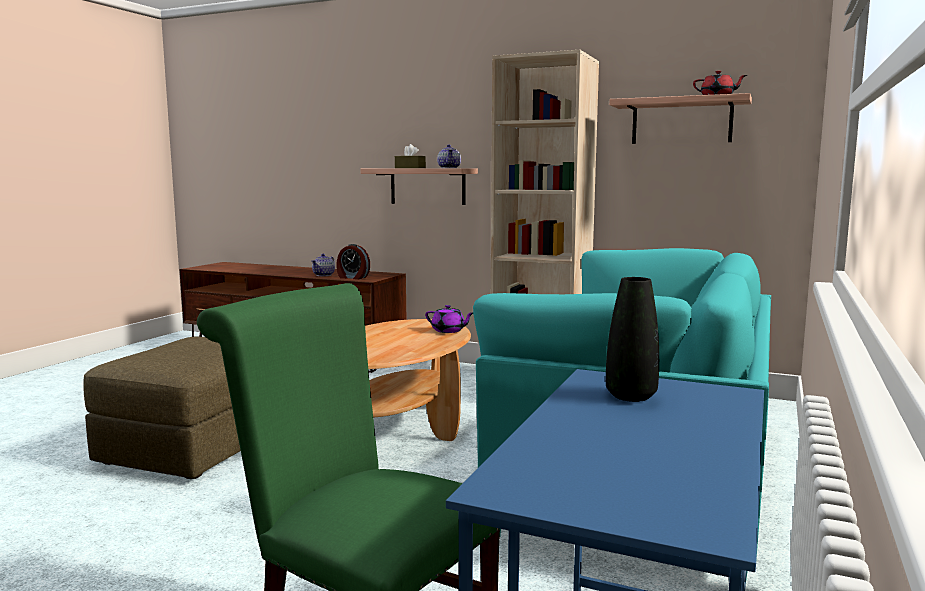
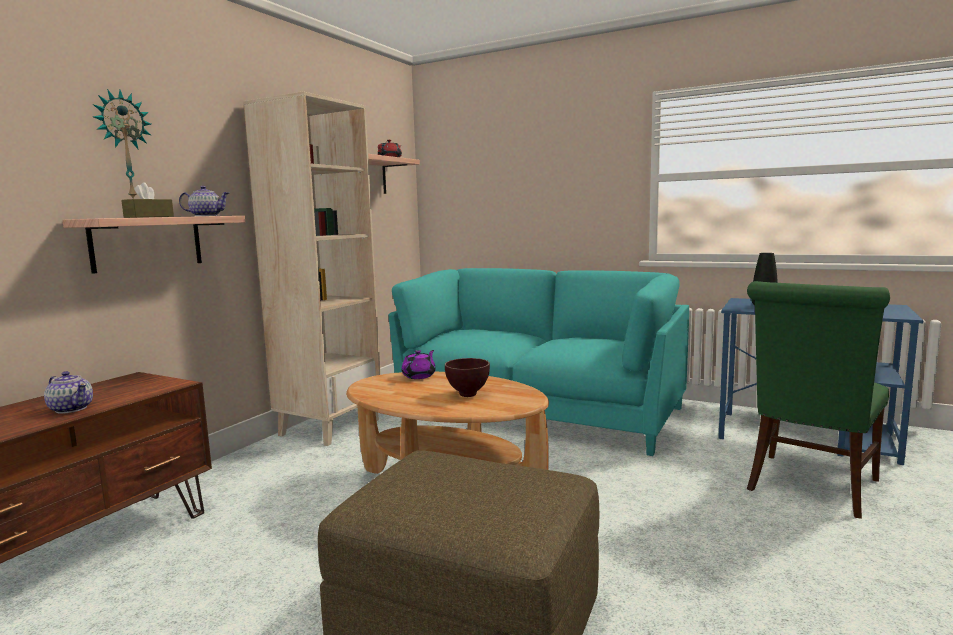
camera: 85 degrees left, 0 degrees up
alarm clock [336,244,370,280] -> none
none -> wall clock [93,89,151,199]
none -> brown bowl [445,358,490,397]

